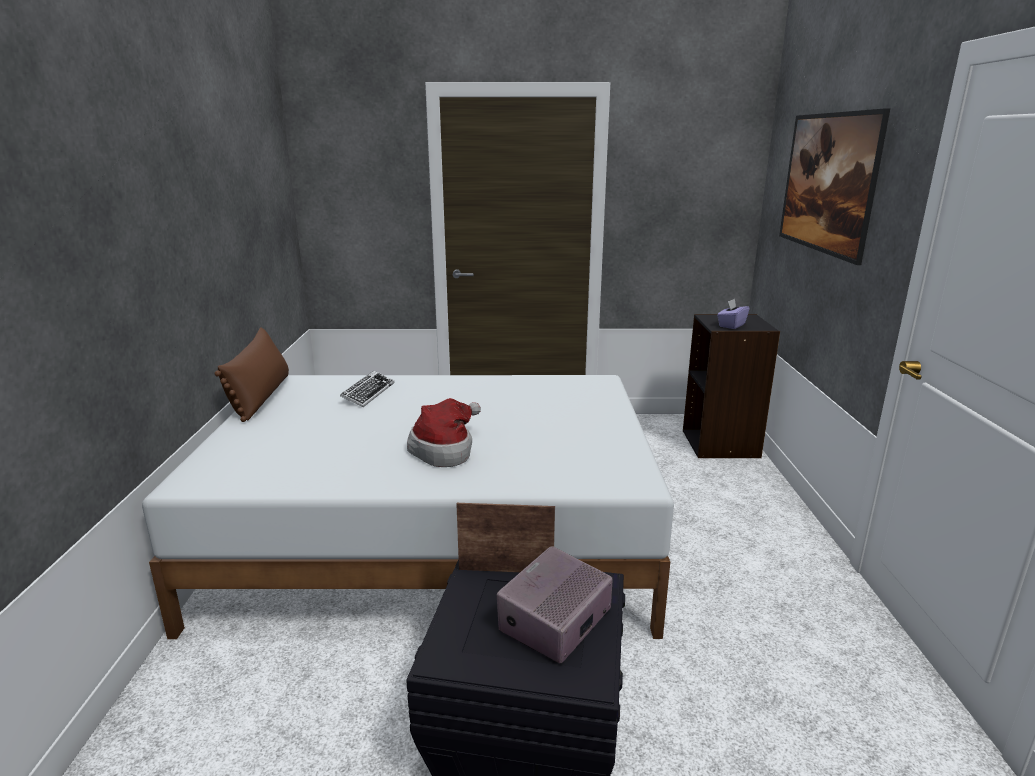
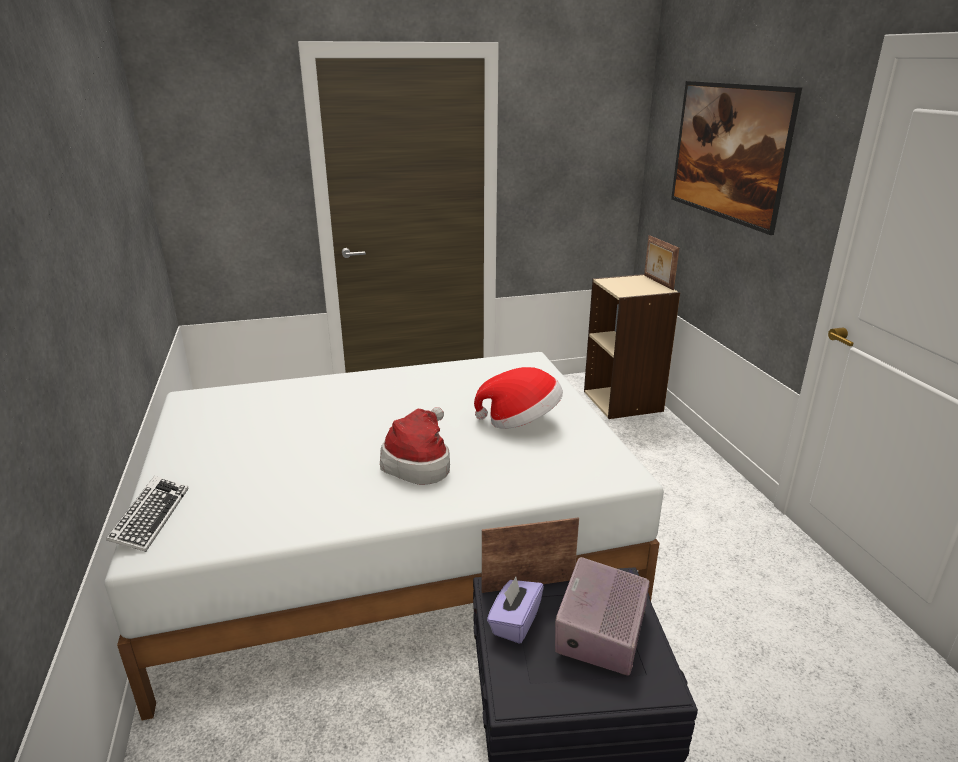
camera: 15 degrees left, 5 degrees up
brown pillow [215,327,289,422] -> none
keyboard [340,371,395,407] -> keyboard moved to [106,476,189,552]
black bookcase [683,314,780,458] -> beige bookcase [584,274,680,419]
purple tissue box [717,299,750,329] -> purple tissue box moved to [487,577,544,644]
none -> hat [474,367,563,429]
none -> picture frame [644,235,679,290]

